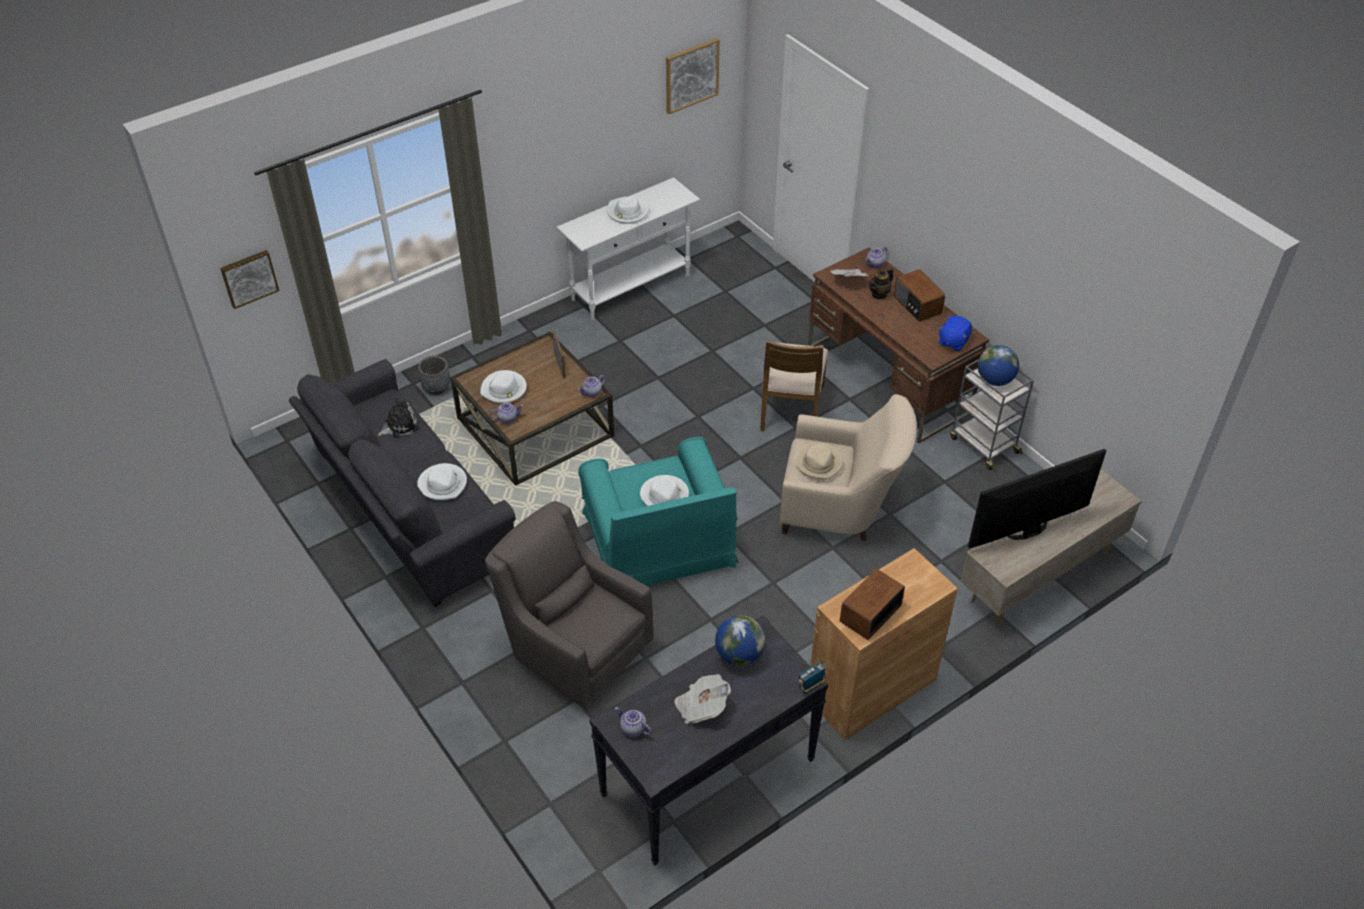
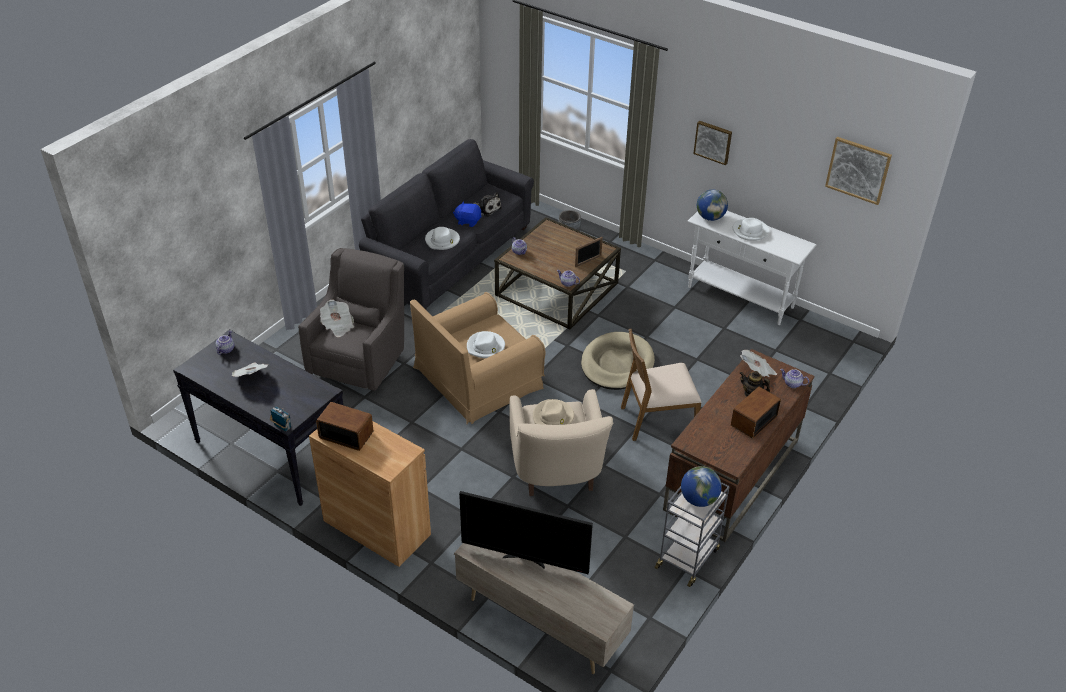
camera: 70 degrees right, 5 degrees down
picture [220,250,279,309] -> picture moved to [693,121,732,165]
white hat [480,370,527,403] -> none
turquoise armchair [578,437,739,586] -> brown armchair [410,292,546,424]
globe [715,615,765,666] -> globe moved to [697,190,728,221]
blue plush toy [938,316,972,351] -> blue plush toy moved to [453,201,481,227]
television [968,449,1106,549] -> television turned 150 degrees clockwise [459,491,593,574]
none -> newspaper [320,300,354,337]
none -> beige dog bed [581,332,655,390]

